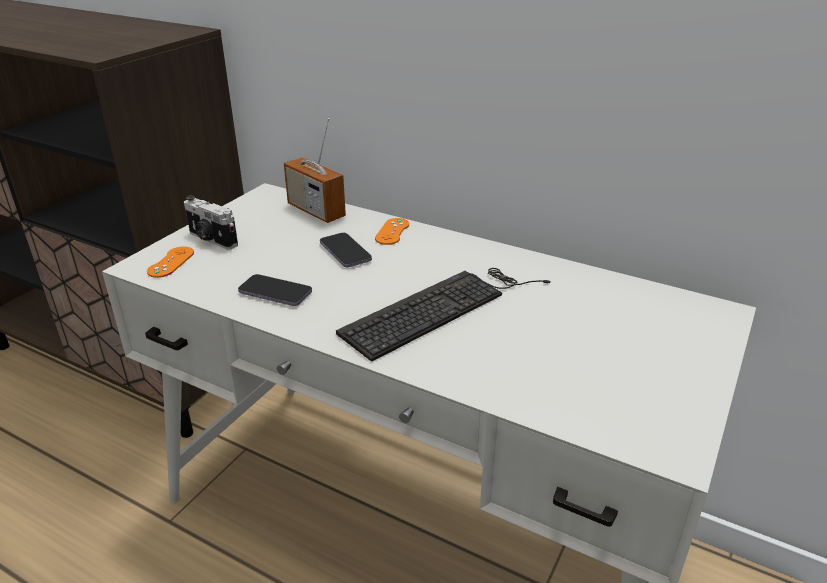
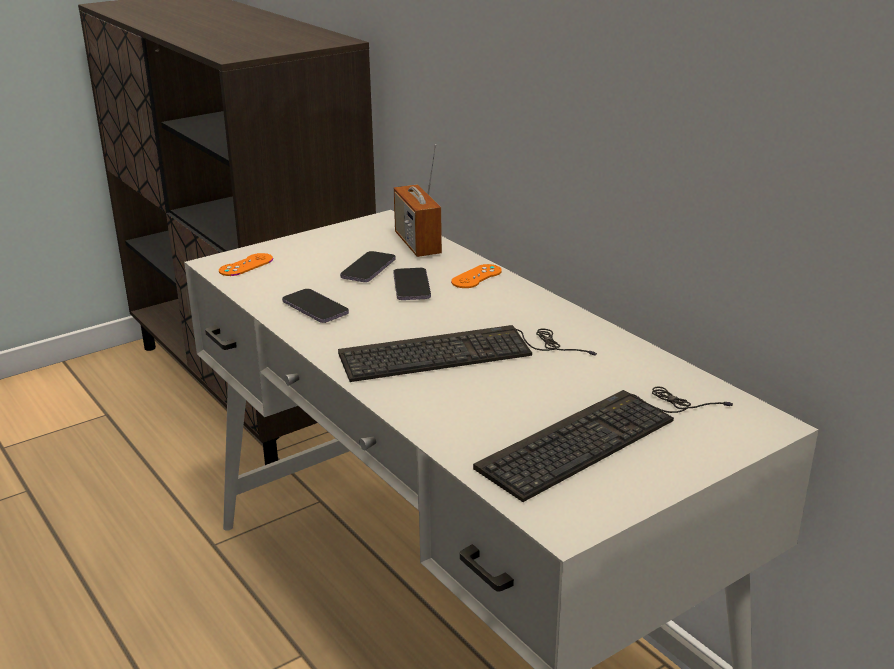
camera: 25 degrees right, 5 degrees down
camera [184,196,238,250] -> none
none -> phone [340,251,396,282]
none -> keyboard [473,386,733,502]

